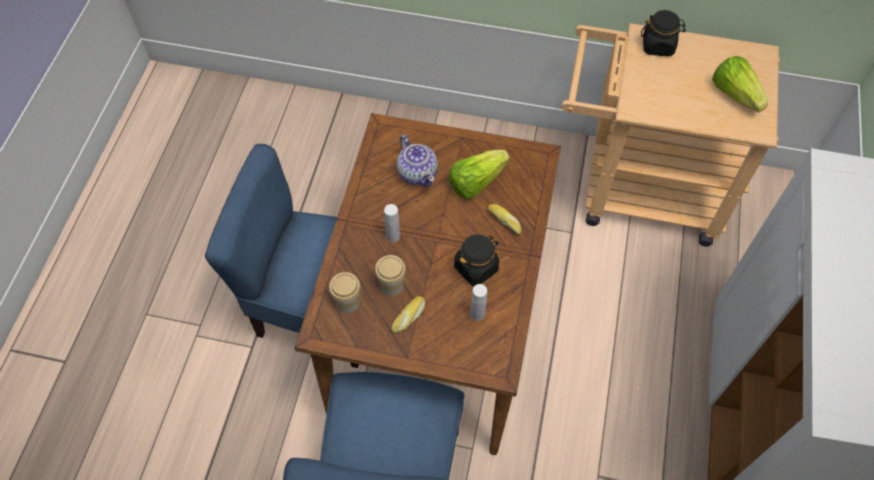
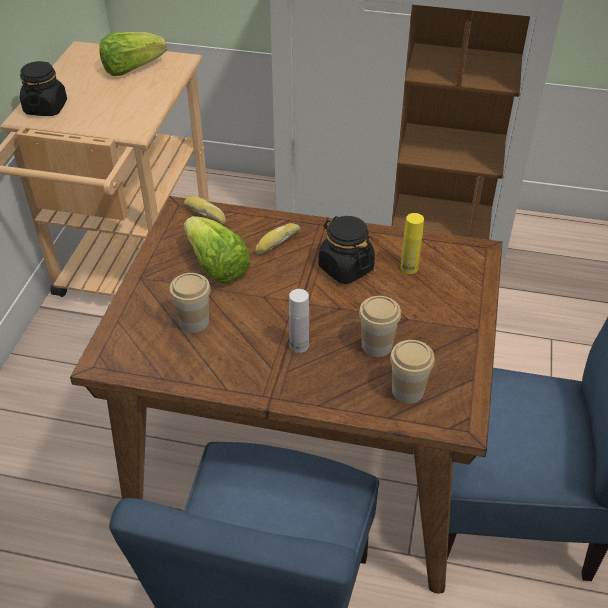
camera: 90 degrees left, 15 degrees down
bread [391,296,425,333] -> bread moved to [184,196,226,225]
teapot [397,135,438,187] -> cup [169,273,211,333]
white bottle [471,284,487,321] -> yellow bottle [401,213,424,274]

